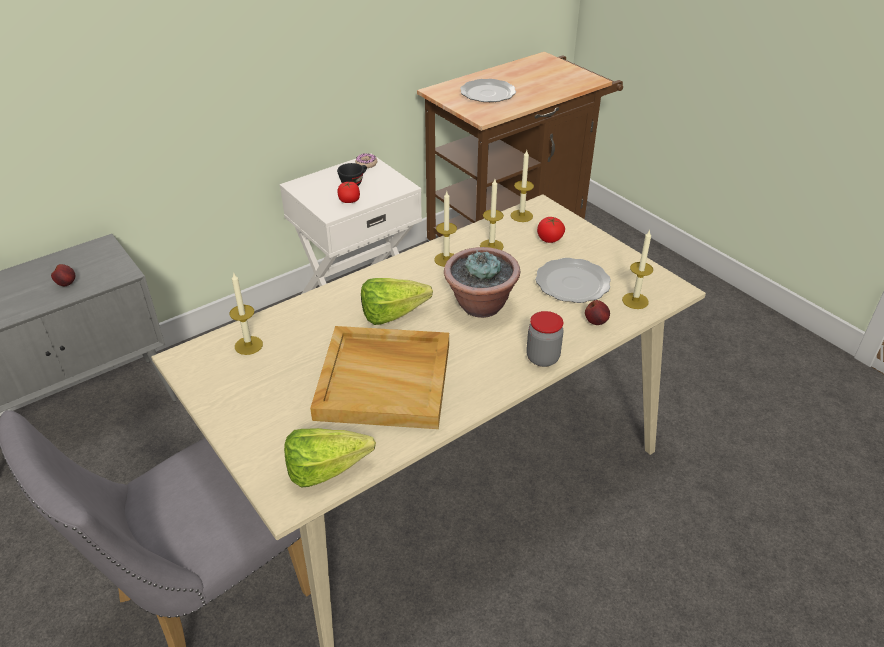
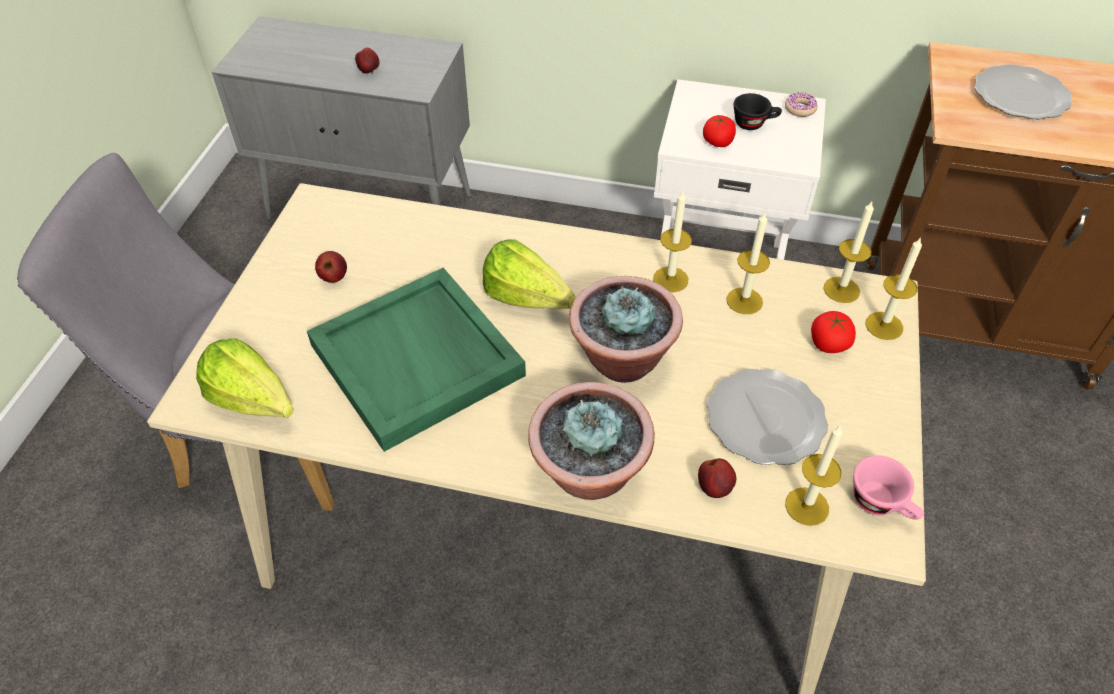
camera: 50 degrees right, 10 degrees up
candle [230,273,263,355] -> candle moved to [865,237,922,340]
beige tray [310,326,449,429] -> green tray [307,268,526,452]
jar [526,311,564,367] -> potted plant [528,382,655,500]
none -> apple [315,251,347,283]
none -> pink cup [853,455,924,520]

